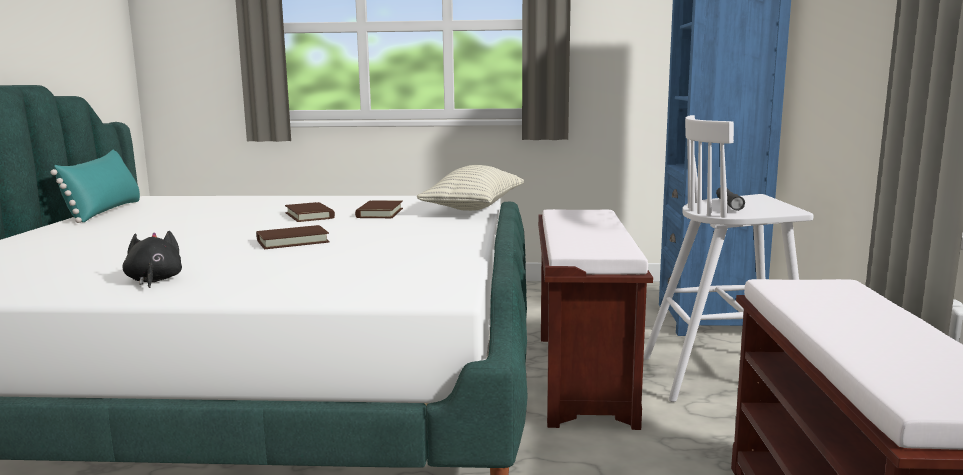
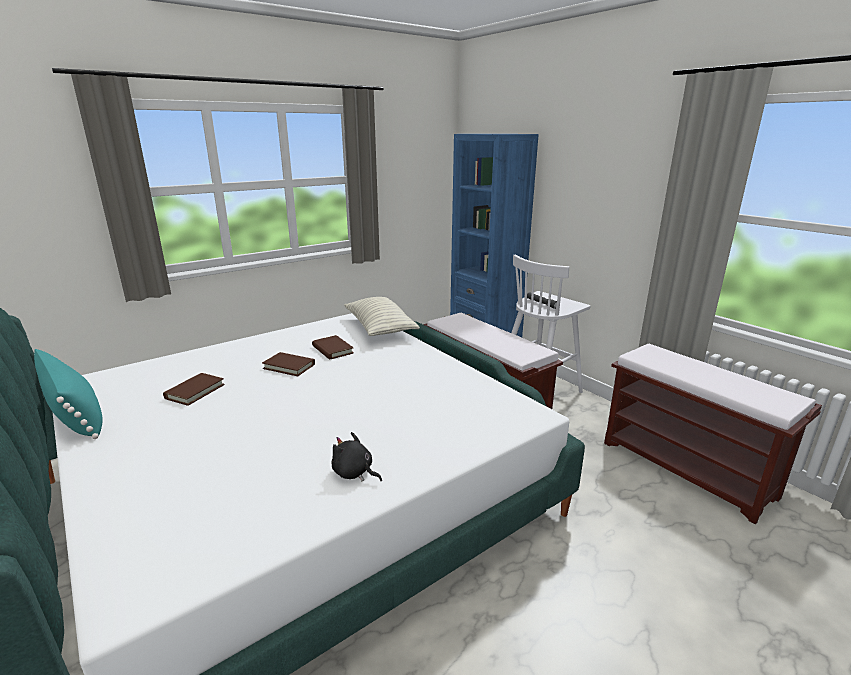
camera: 40 degrees left, 10 degrees up
brown book [256,225,330,249] -> brown book moved to [163,373,225,406]

